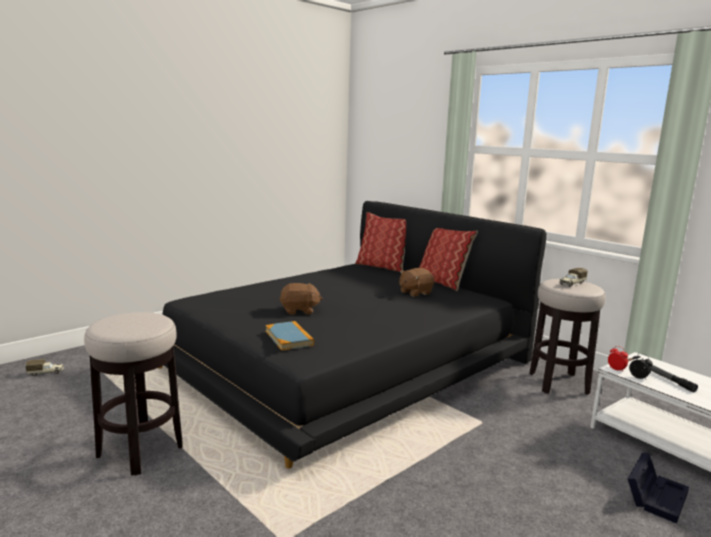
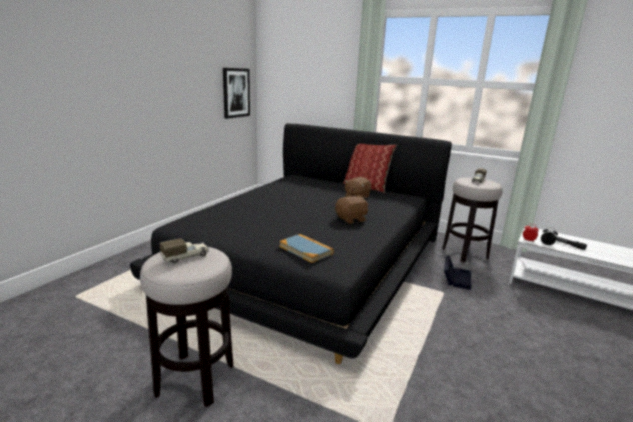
camera: 20 degrees left, 5 degrees up
toy truck [26,359,64,376] -> toy truck moved to [160,238,209,263]
brown plush toy [279,283,323,315] -> brown plush toy moved to [335,196,369,224]
pillow [355,212,406,273] -> none
black storage box [628,453,689,524] -> black storage box moved to [444,256,471,290]
none -> picture [223,68,250,119]

